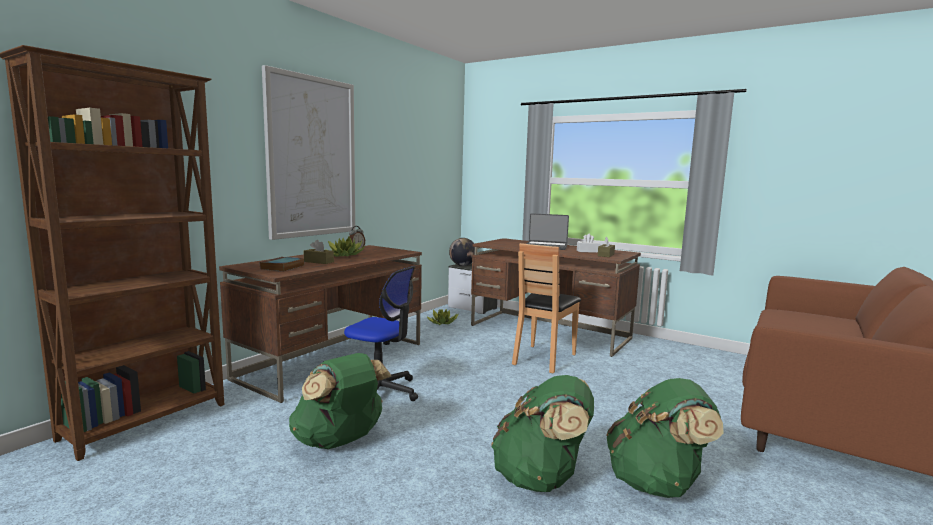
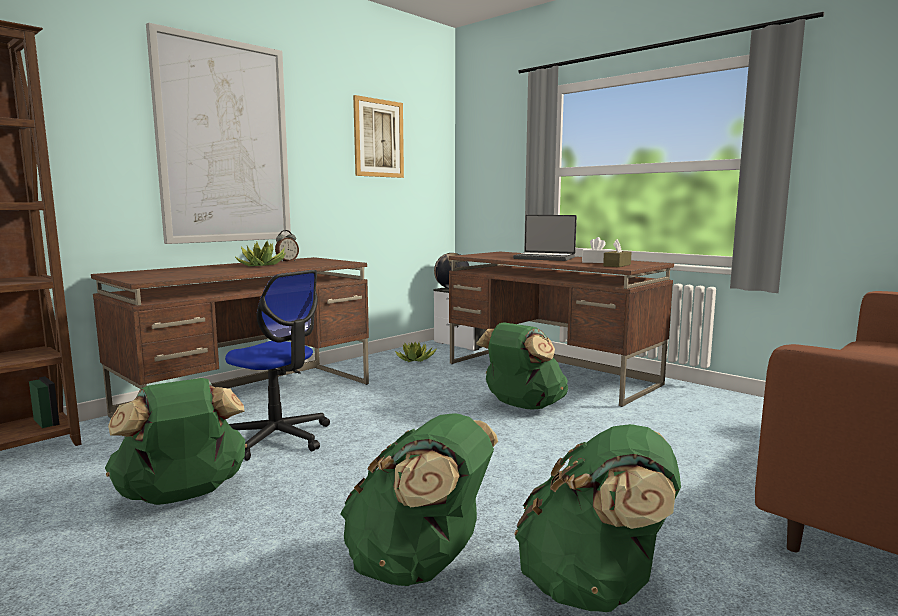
camera: 10 degrees right, 0 degrees up
book [260,257,304,272] -> none
brown tissue box [304,240,334,264] -> none
brown chair [512,243,581,373] -> green backpack [476,322,568,410]
none -> picture [353,95,404,178]

